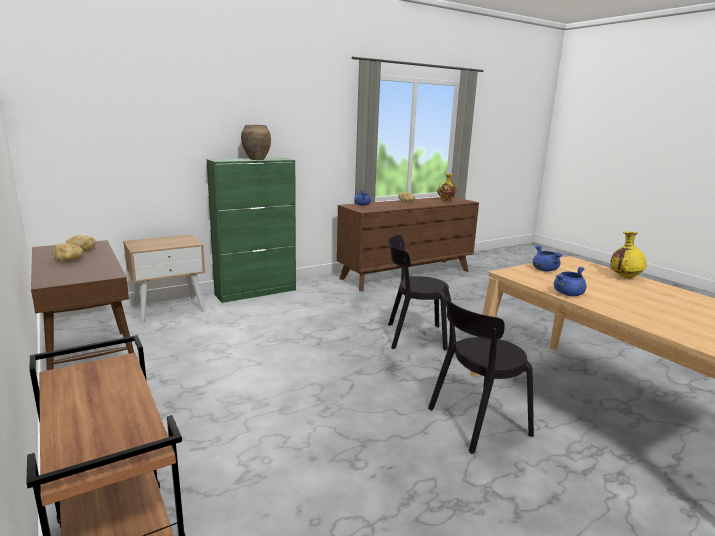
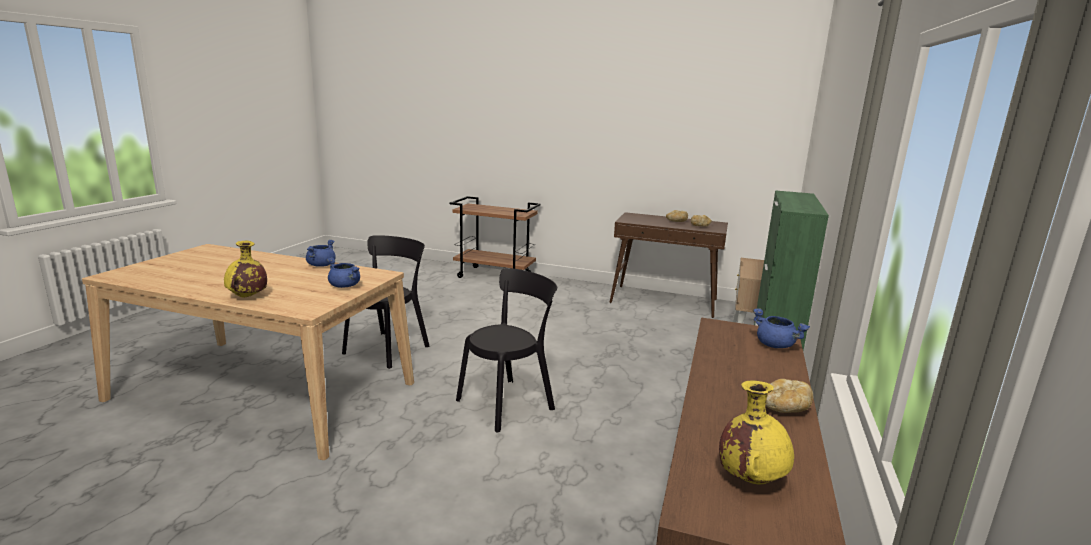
camera: 140 degrees right, 0 degrees up
brown vase [241,125,271,160] -> none

